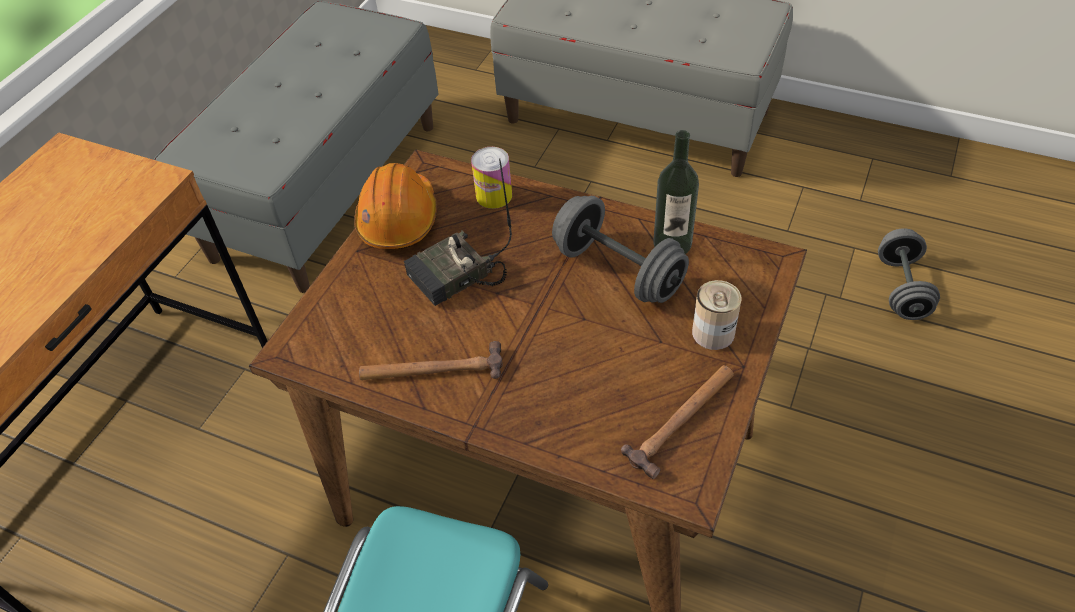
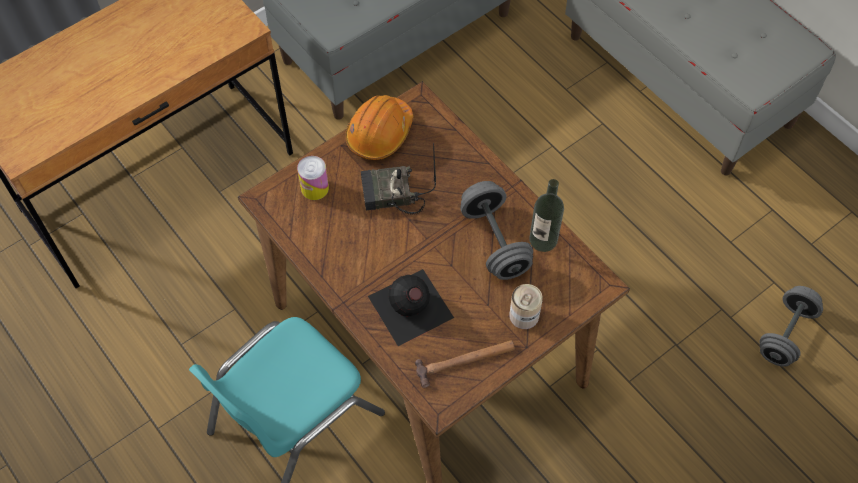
camera: 25 degrees right, 10 degrees up
hammer [359,341,503,380] -> none
can [471,147,512,209] -> can moved to [297,156,329,200]
none -> black bottle [368,269,454,346]

